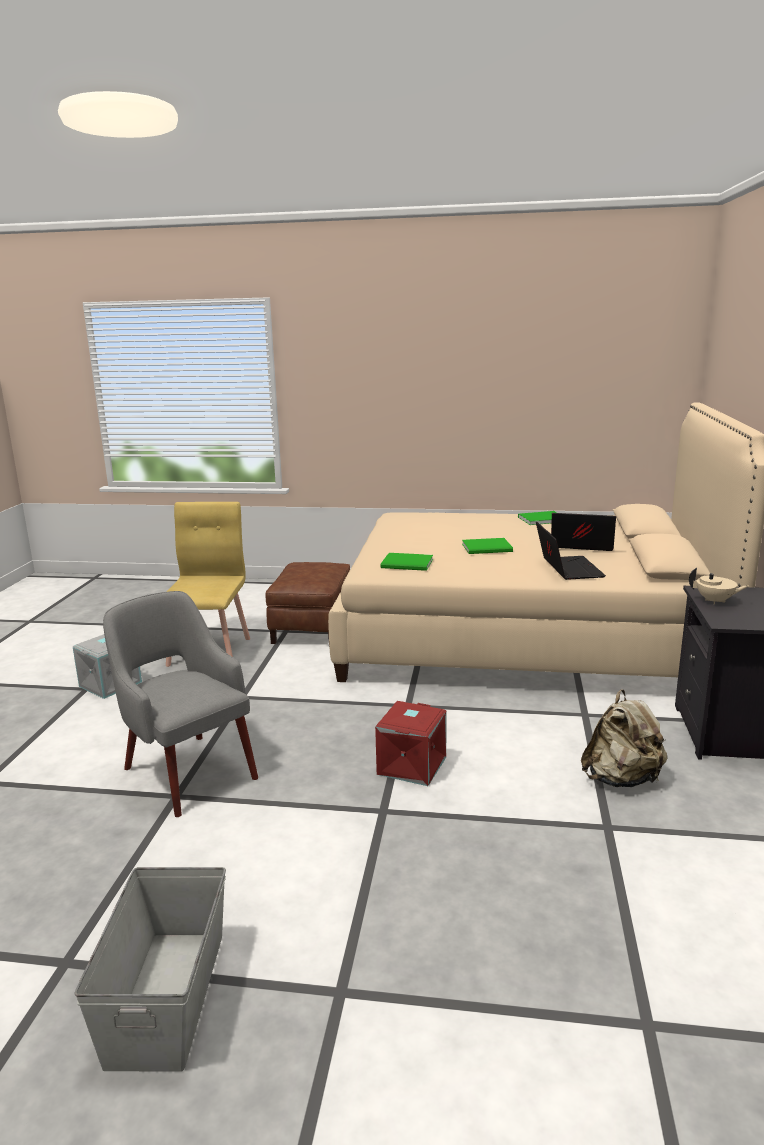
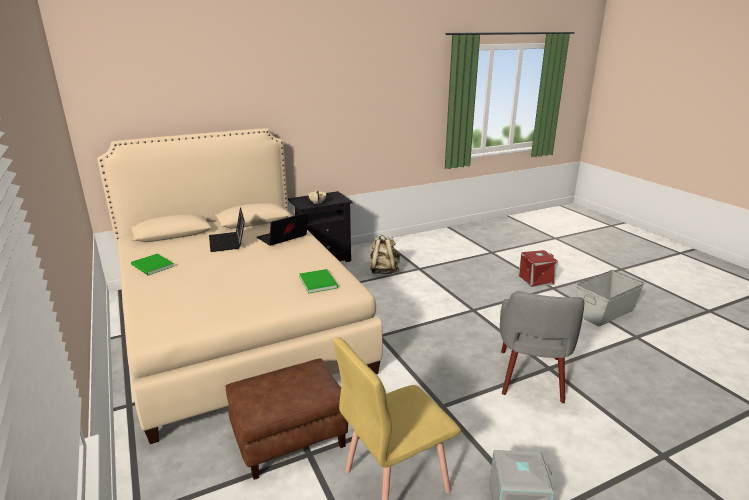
camera: 125 degrees left, 5 degrees up
red storage box [375,701,447,786] -> red storage box moved to [518,250,558,287]
green book [462,538,513,554] -> none

